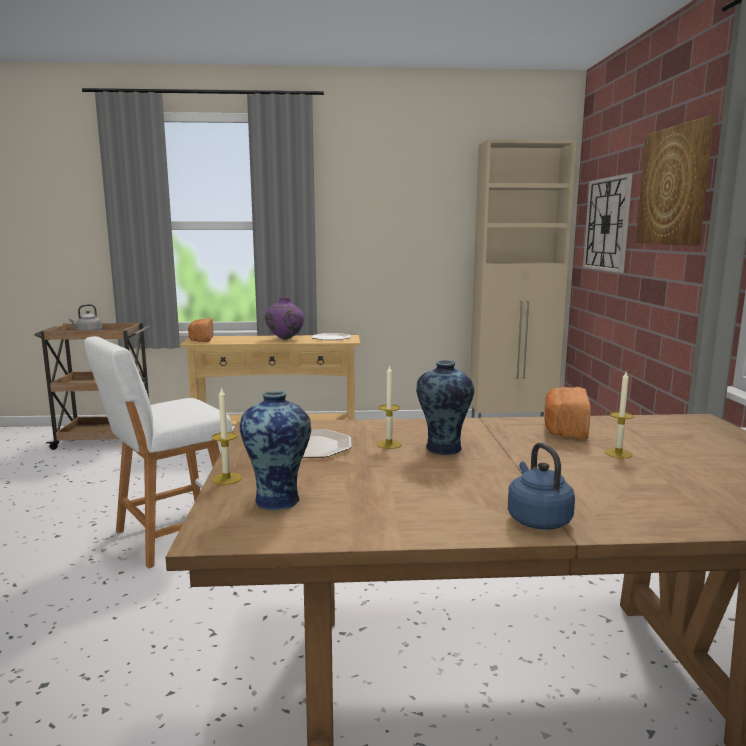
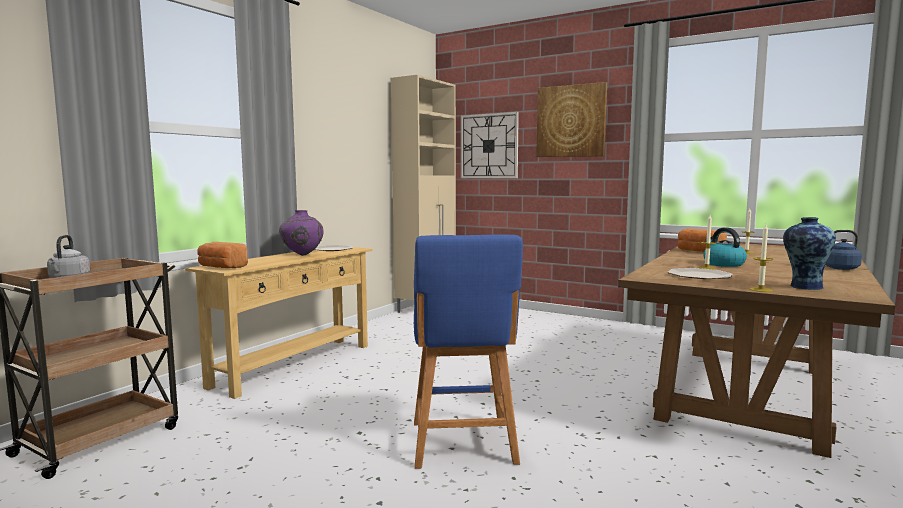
camera: 55 degrees left, 5 degrees down
white stool [84,336,232,568] -> blue stool [414,235,523,469]
vase [416,360,474,455] -> kettle [703,227,747,267]

